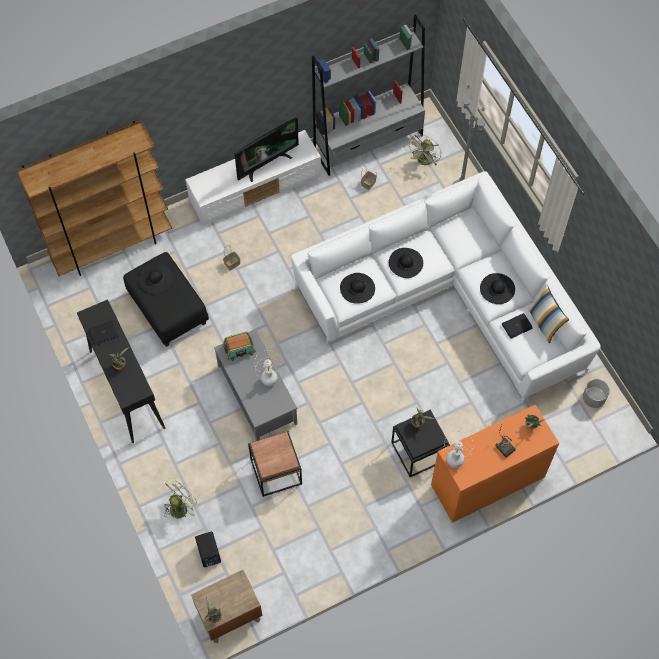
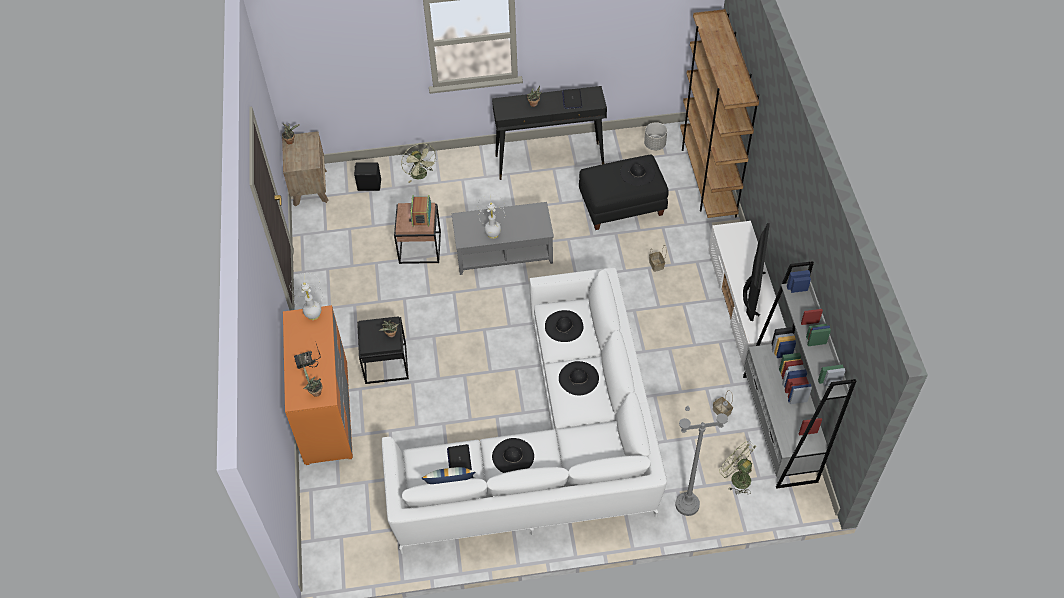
camera: 110 degrees right, 10 degrees down
radio [223,332,256,361] -> radio moved to [409,195,431,227]
television [234,117,299,182] -> television turned 150 degrees counterclockwise [743,223,770,321]
grey planter [583,379,610,408] -> grey planter moved to [644,122,667,150]

